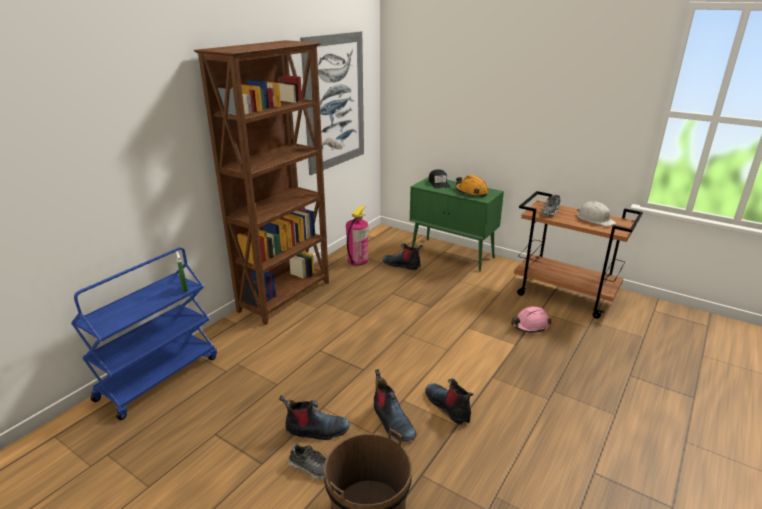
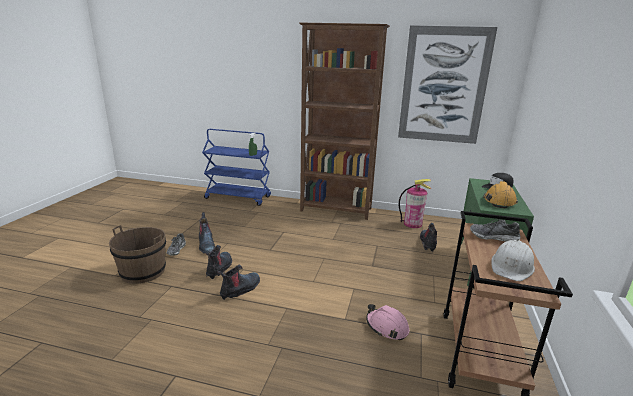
camera: 70 degrees right, 5 degrees down
boot [374,369,416,441] -> boot turned 150 degrees clockwise [206,245,232,279]

